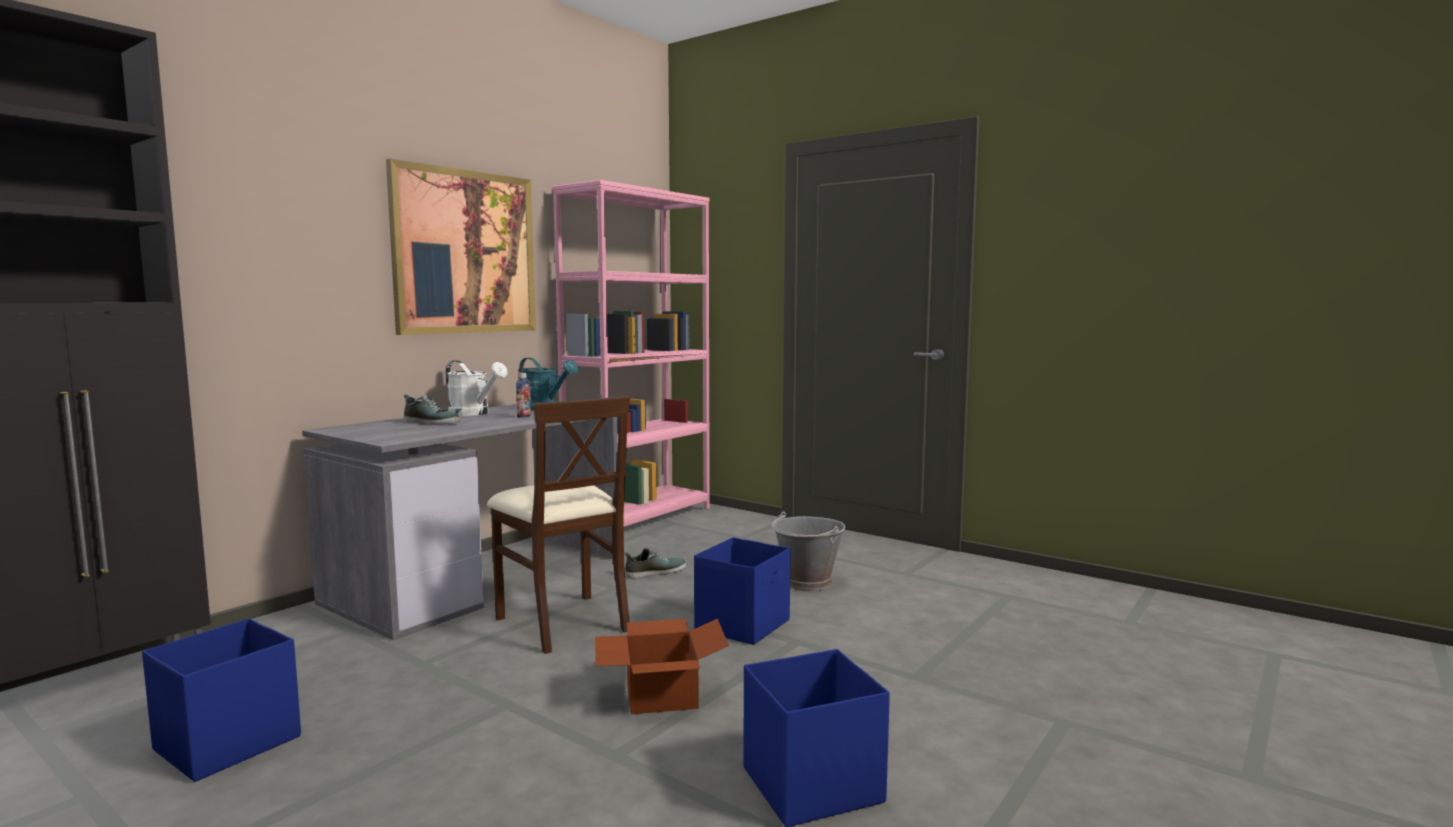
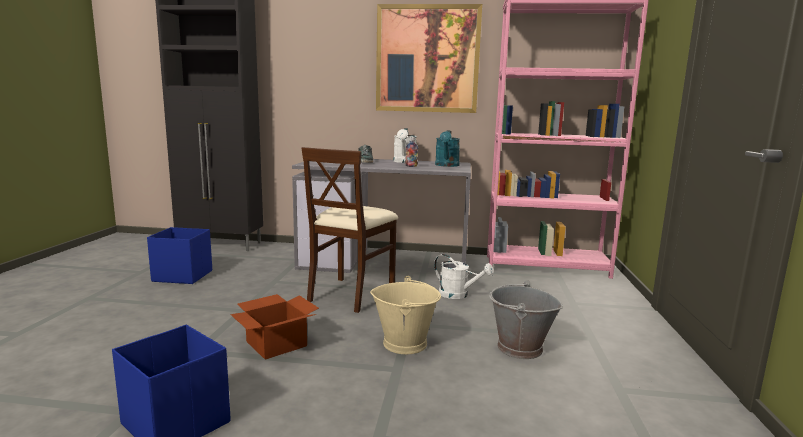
camera: 60 degrees right, 5 degrees up
shoe [625,548,686,578] -> white watering can [434,254,494,299]
blue storage box [694,537,791,645] -> beige bucket [370,276,441,354]

